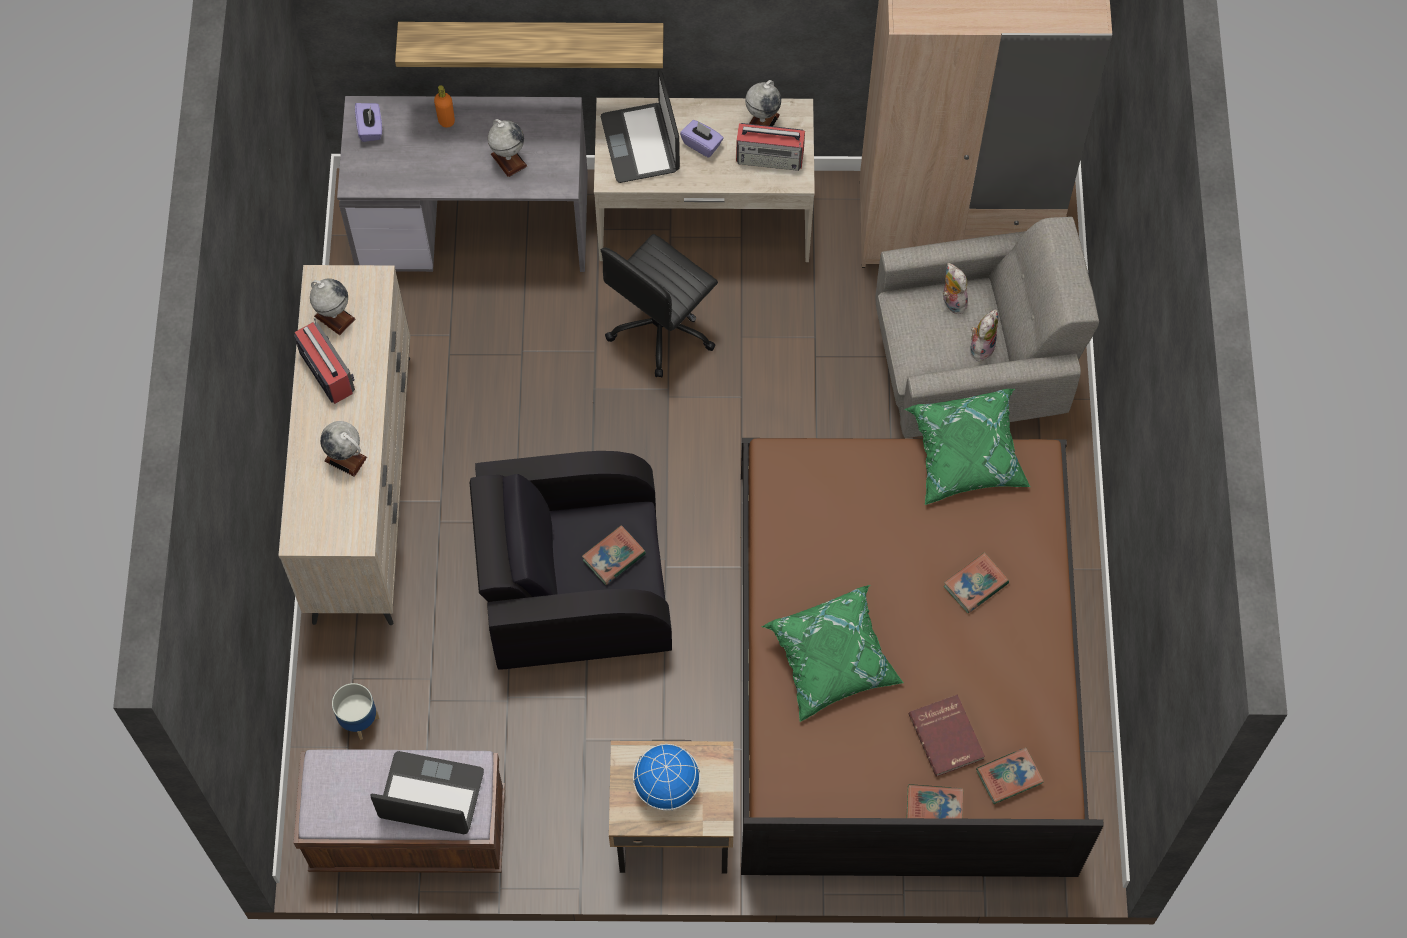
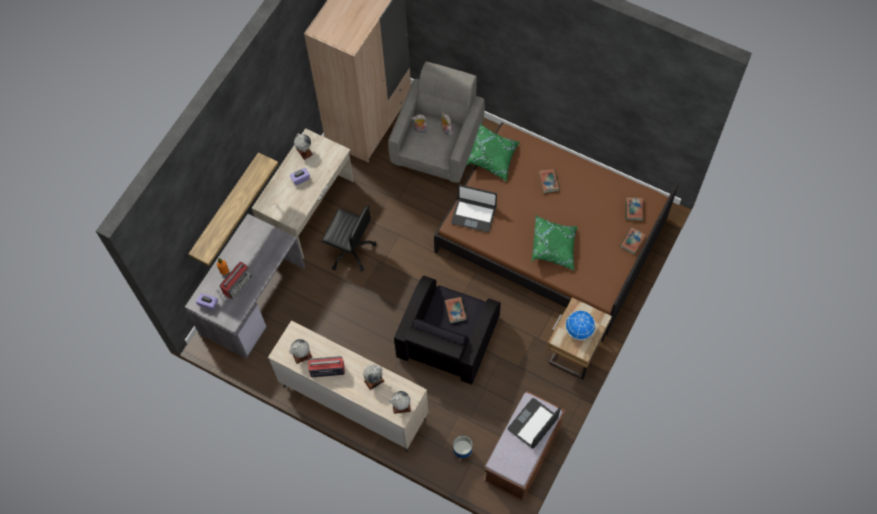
camera: 60 degrees left, 0 degrees up
globe [488,119,527,177] -> globe moved to [390,391,411,414]
laptop [601,70,680,183] -> laptop moved to [451,185,497,232]
black office chair [601,234,718,378] -> black office chair turned 45 degrees counterclockwise [322,205,377,272]
radio [736,123,805,171] -> radio moved to [220,262,252,299]
red book [908,695,985,777] -> none

